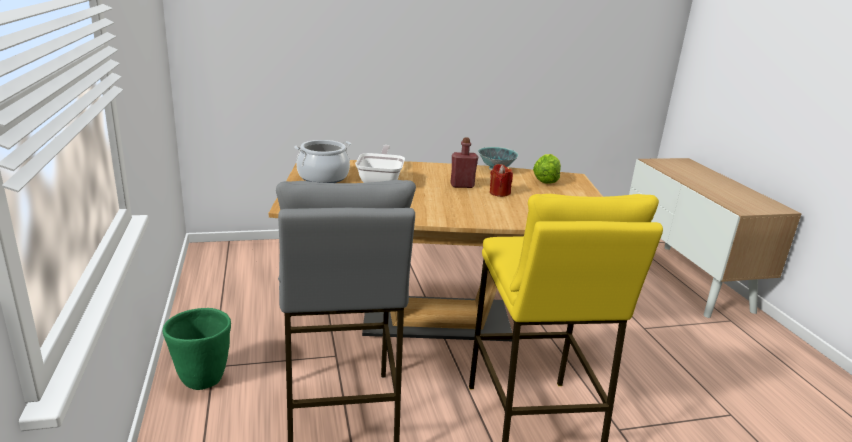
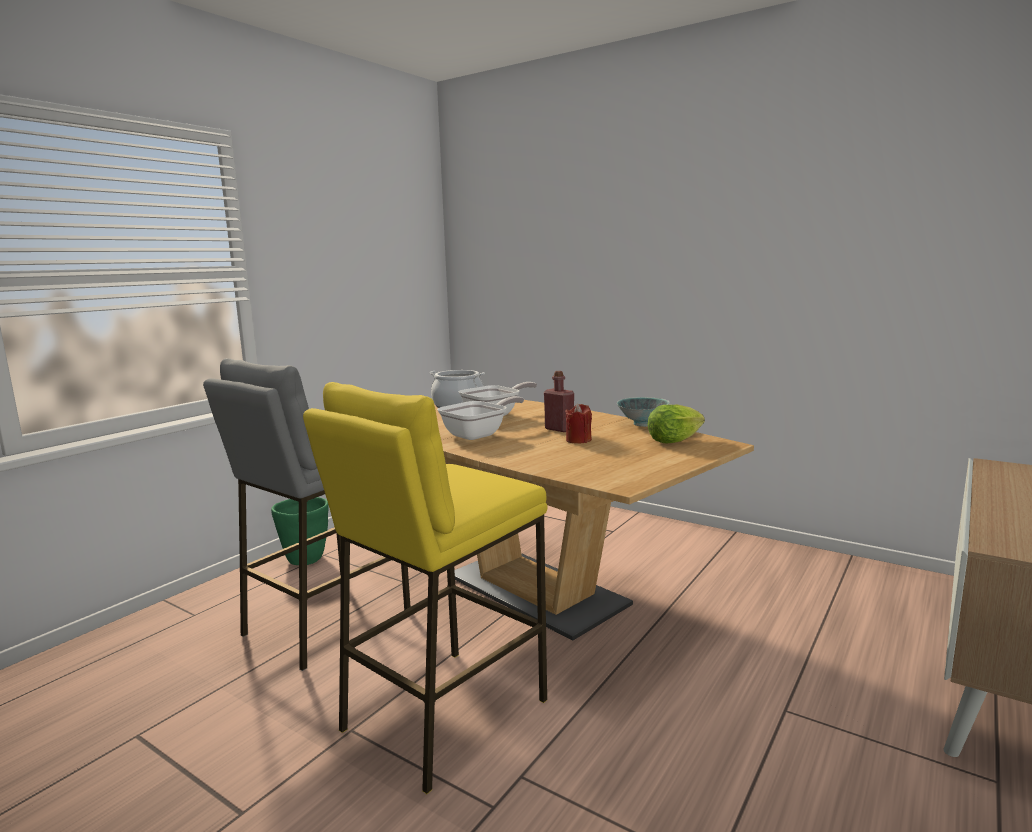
camera: 50 degrees right, 10 degrees down
none -> frying pan [437,396,524,440]

